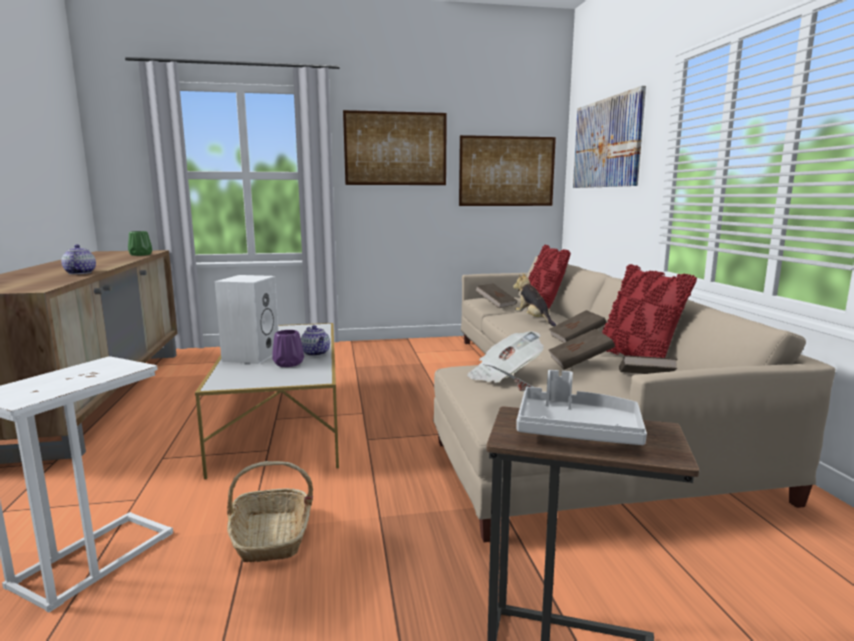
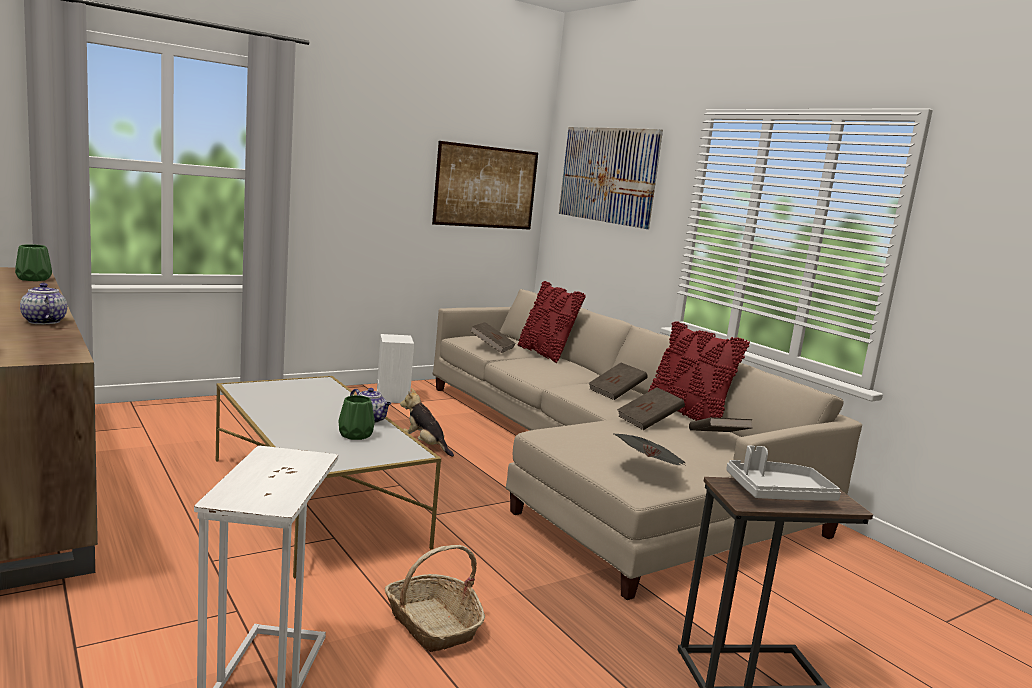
camera: 25 degrees left, 0 degrees up
white speaker [215,275,279,364] -> white speaker moved to [377,334,414,403]
purple vase [272,330,304,367] -> green vase [338,395,375,440]
picture [343,110,447,185] -> none
newspaper [467,331,544,383] -> none
plush toy [513,273,556,326] -> plush toy moved to [400,388,454,457]

